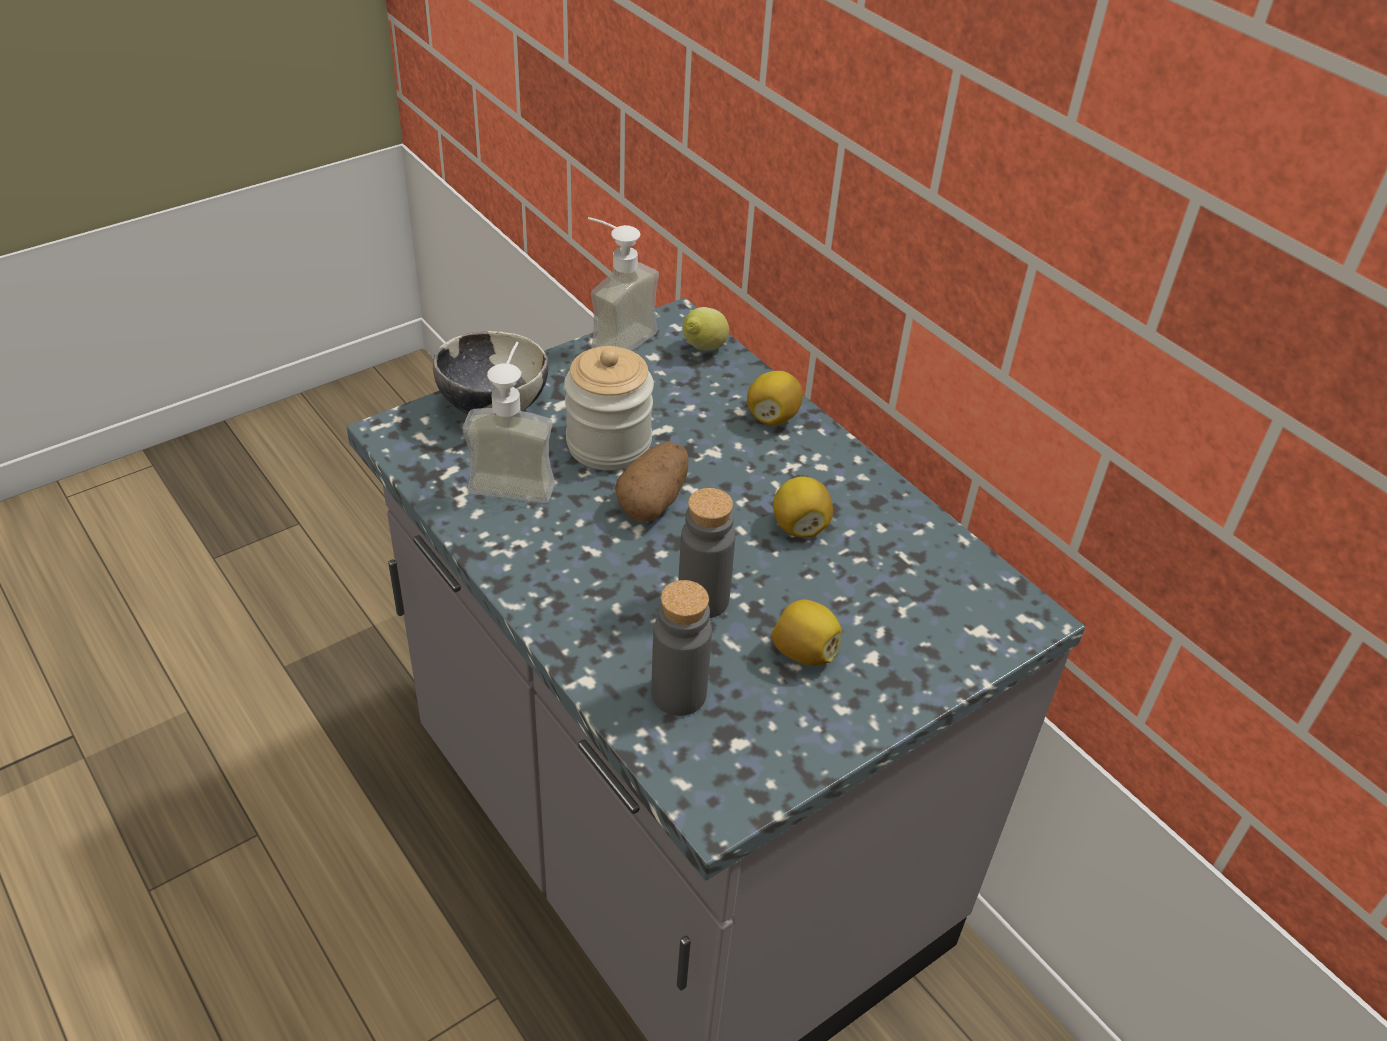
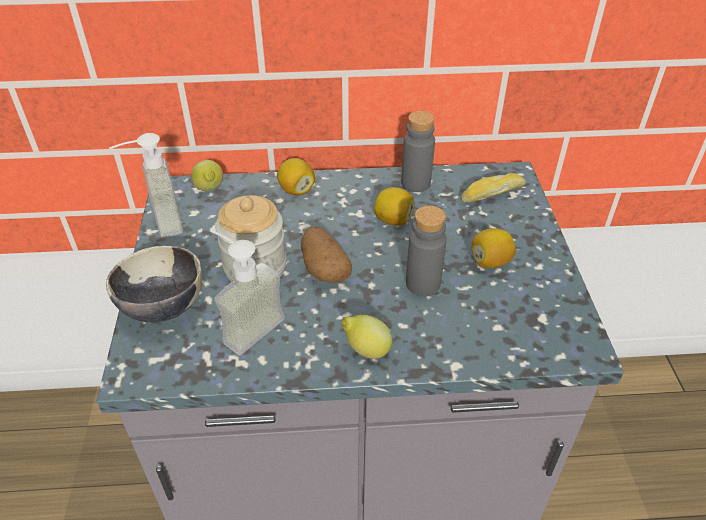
camera: 55 degrees left, 0 degrees up
grey bottle [651,580,712,716] -> grey bottle moved to [401,111,435,192]
none -> lemon [342,315,392,359]
none -> bread [461,173,526,203]

